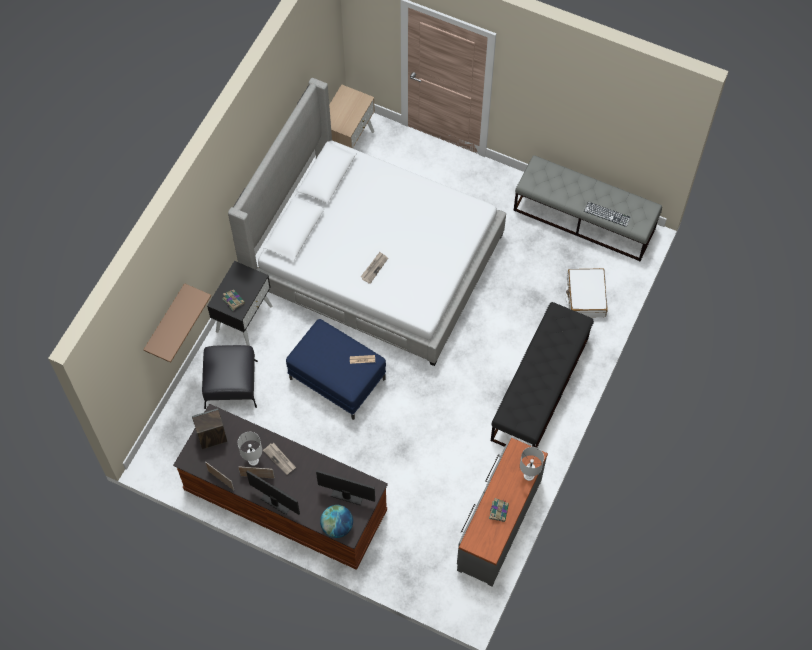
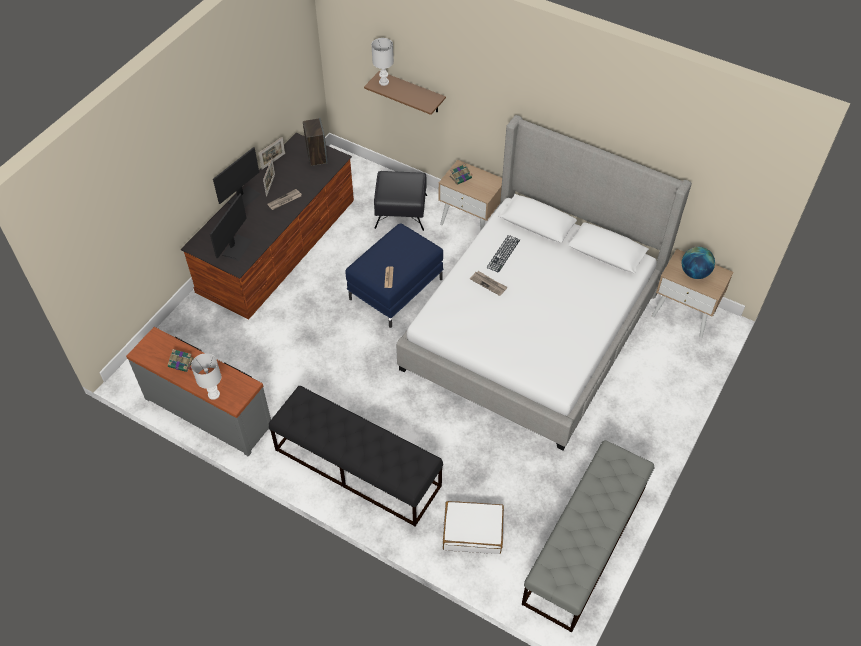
camera: 95 degrees right, 10 degrees down
black nightstand [207,261,272,346] -> beige nightstand [438,160,502,230]
white table lamp [238,432,262,466] -> white table lamp moved to [371,38,394,86]
globe [320,505,353,538] -> globe moved to [682,247,715,279]
keyboard [584,202,631,227] -> keyboard moved to [486,235,520,273]

